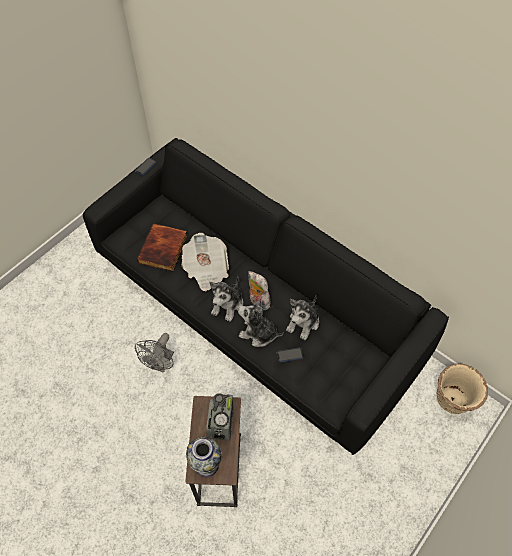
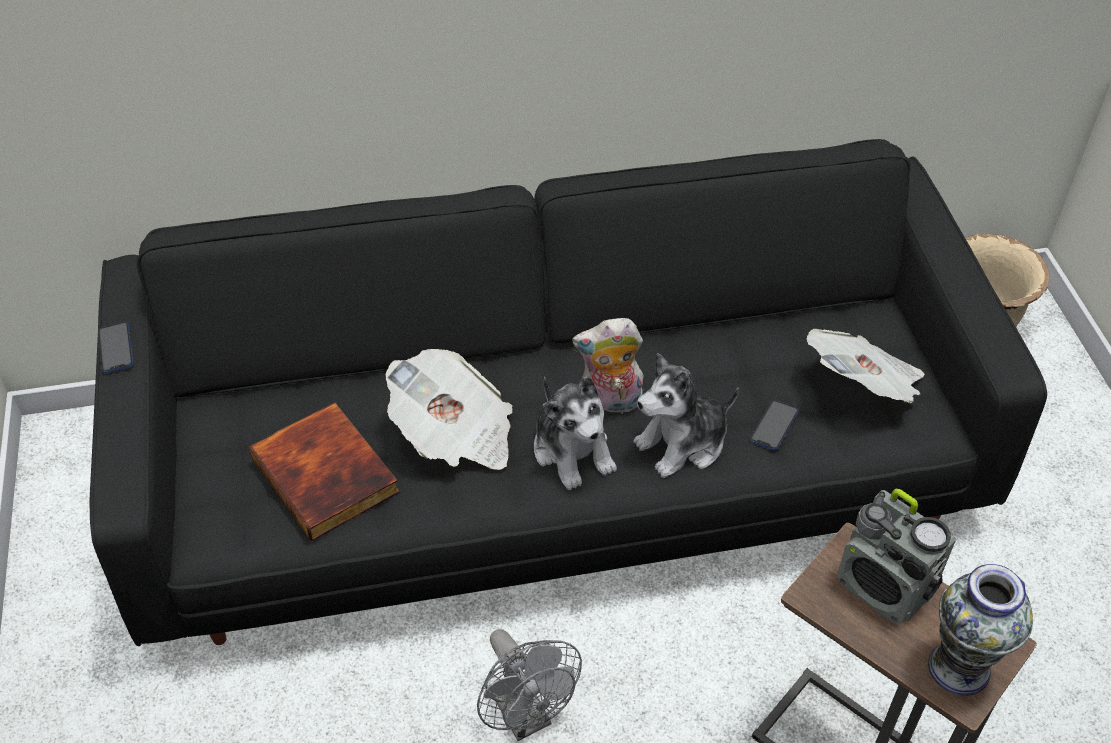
camera: 50 degrees left, 10 degrees down
plush toy [286,294,319,340] -> none
none -> newspaper [807,329,925,403]

